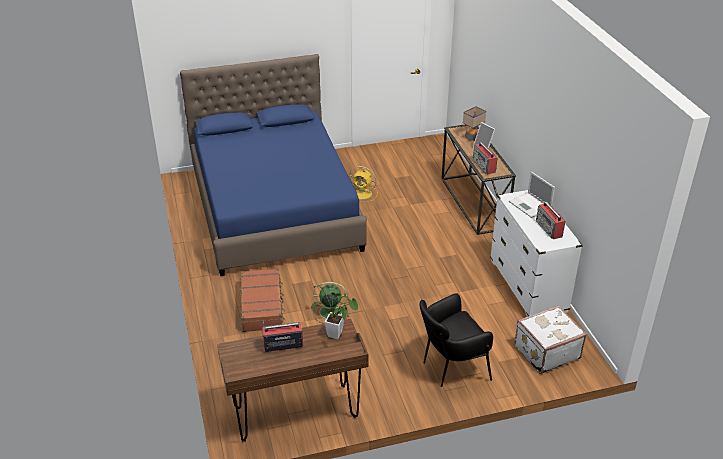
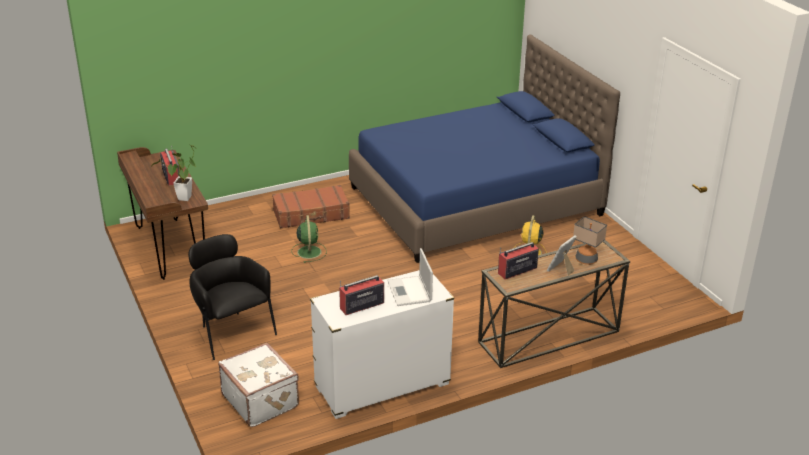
camera: 80 degrees right, 5 degrees down
laptop [509,172,555,218] -> laptop turned 60 degrees counterclockwise [387,248,433,306]

